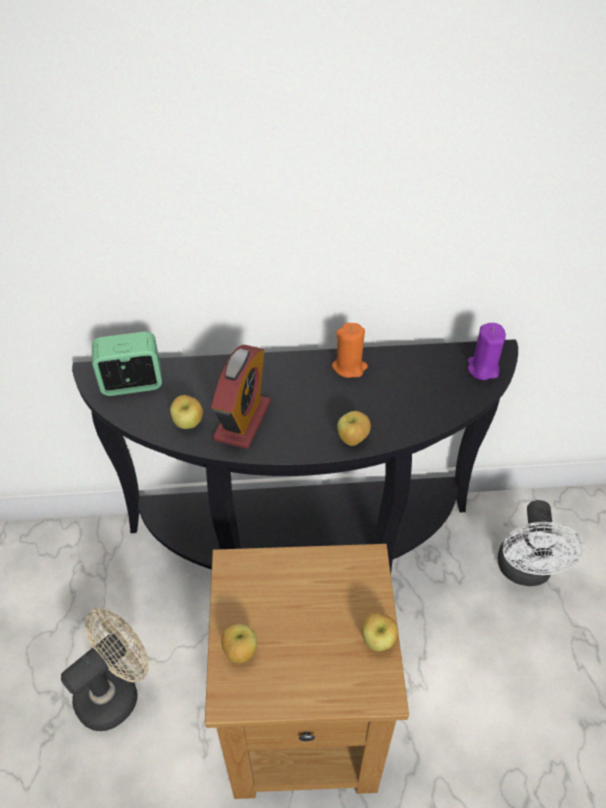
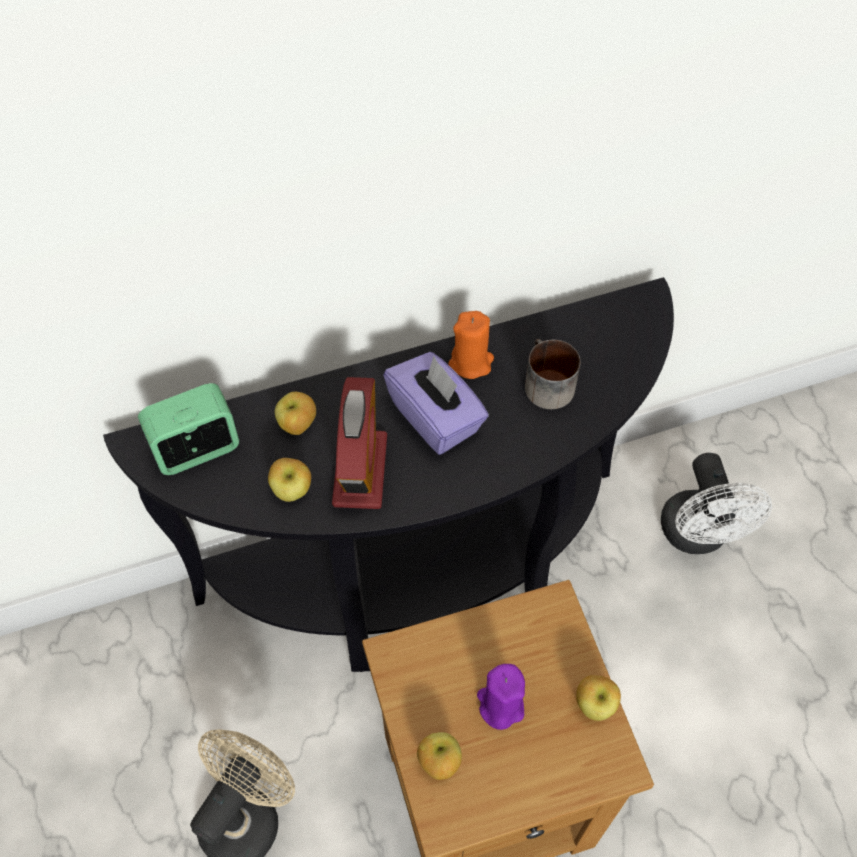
camera: 15 degrees left, 10 degrees up
apple [337,411,371,446] -> apple moved to [275,392,316,435]
purple candle [468,323,506,380] -> purple candle moved to [477,664,525,730]
none -> purple tissue box [383,352,489,455]
none -> mug [525,339,581,409]

